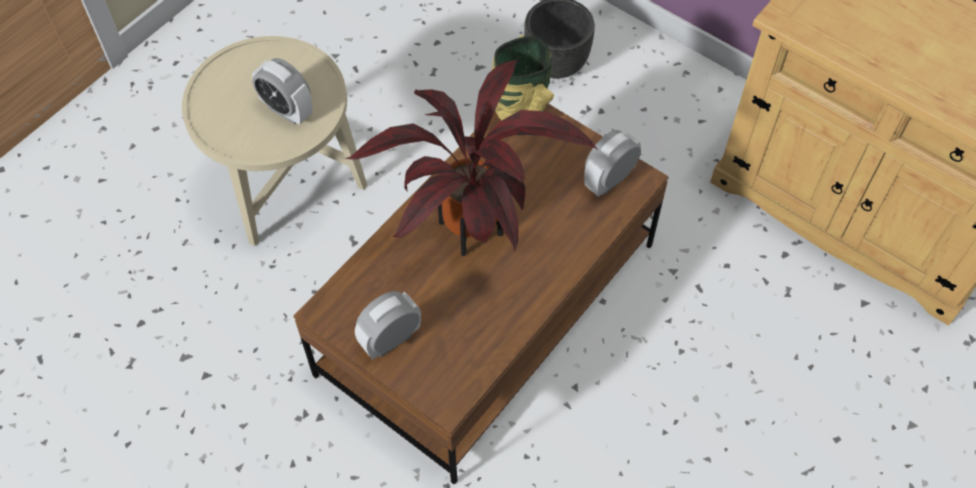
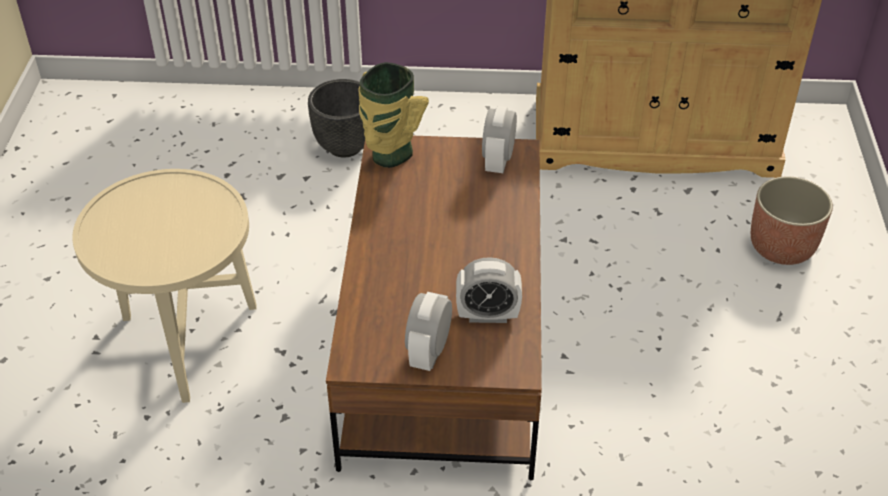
camera: 35 degrees left, 15 degrees down
alarm clock [252,58,312,125] -> alarm clock moved to [456,257,522,323]
potted plant [345,60,598,256] -> none
none -> planter [751,176,833,265]

